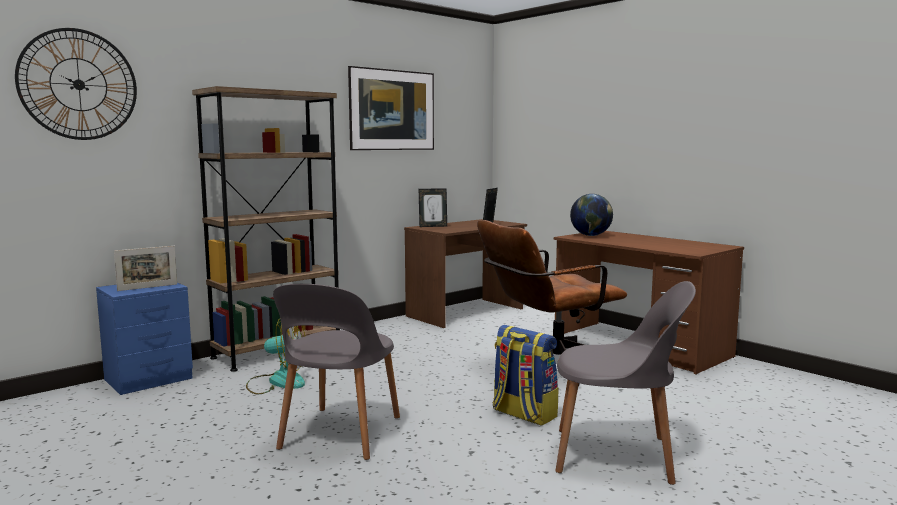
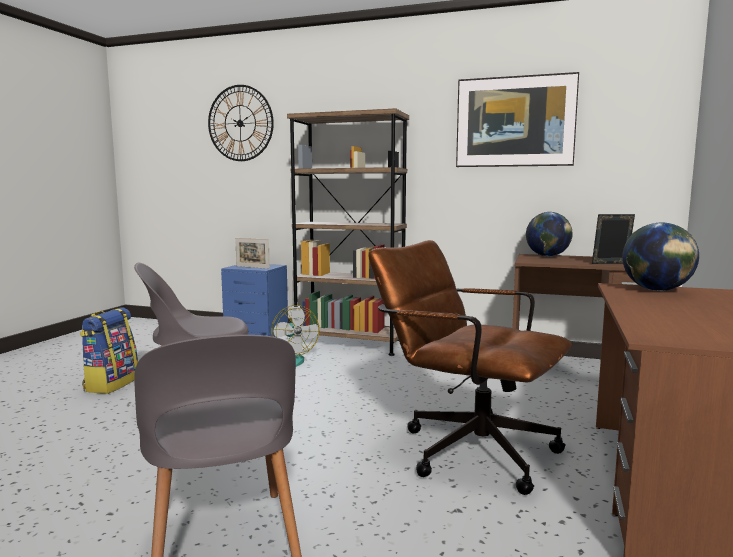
camera: 60 degrees right, 0 degrees up
picture frame [419,188,447,227] -> globe [526,212,573,257]
backpack [493,325,558,426] -> backpack moved to [80,307,138,394]

